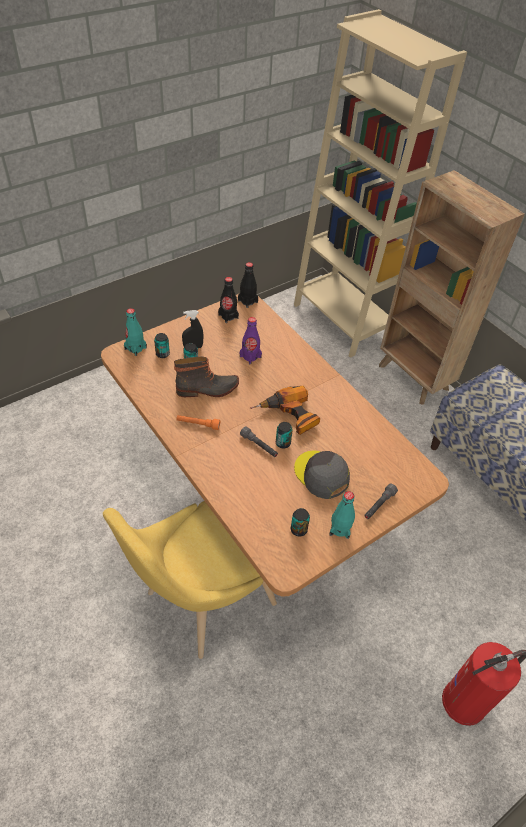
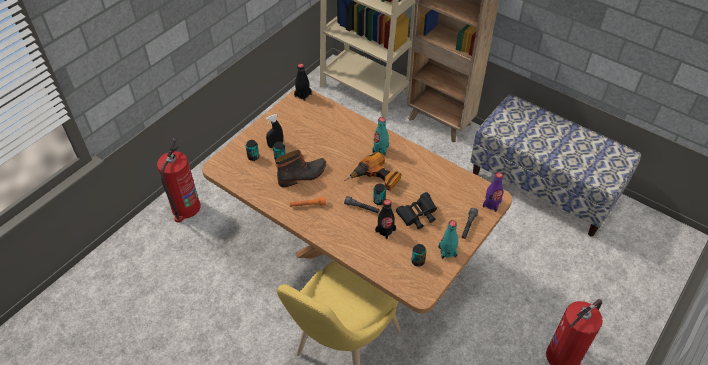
camera: 15 degrees left, 0 degrees up
turquoise bottle [124,308,147,356] -> turquoise bottle moved to [372,117,389,156]
black bottle [218,277,239,323] -> black bottle moved to [375,199,396,239]
purple bottle [240,317,262,364] -> purple bottle moved to [483,172,503,212]
grey cap [294,451,350,499] -> black binoculars [396,192,437,229]
none -> fire extinguisher [157,138,201,223]

